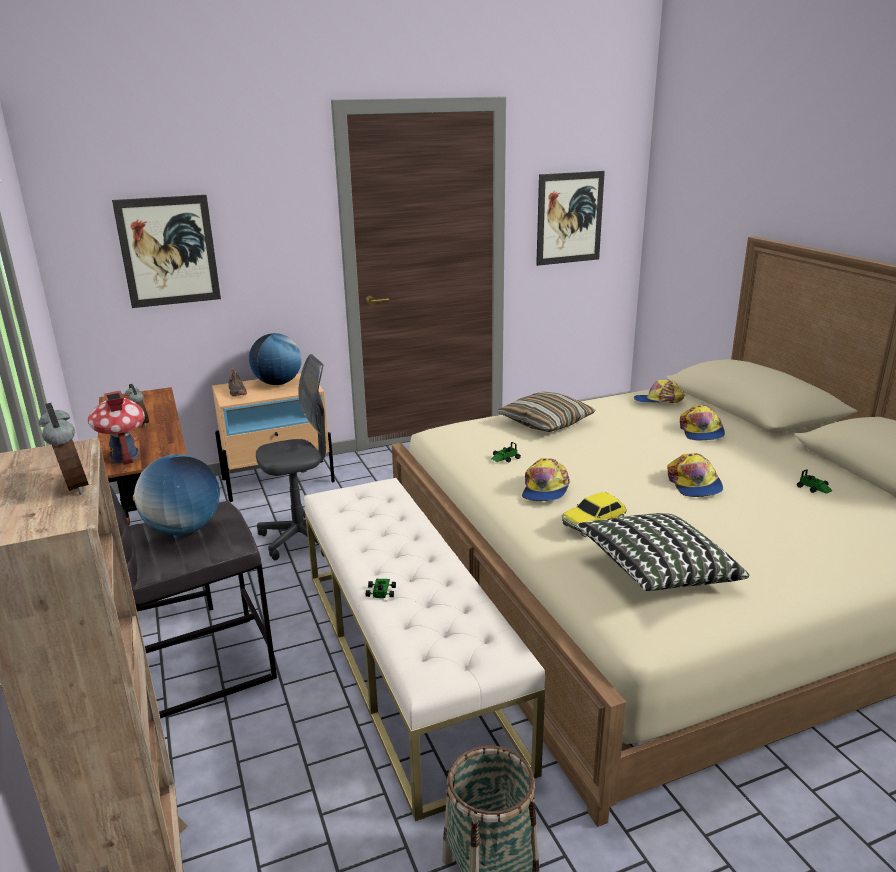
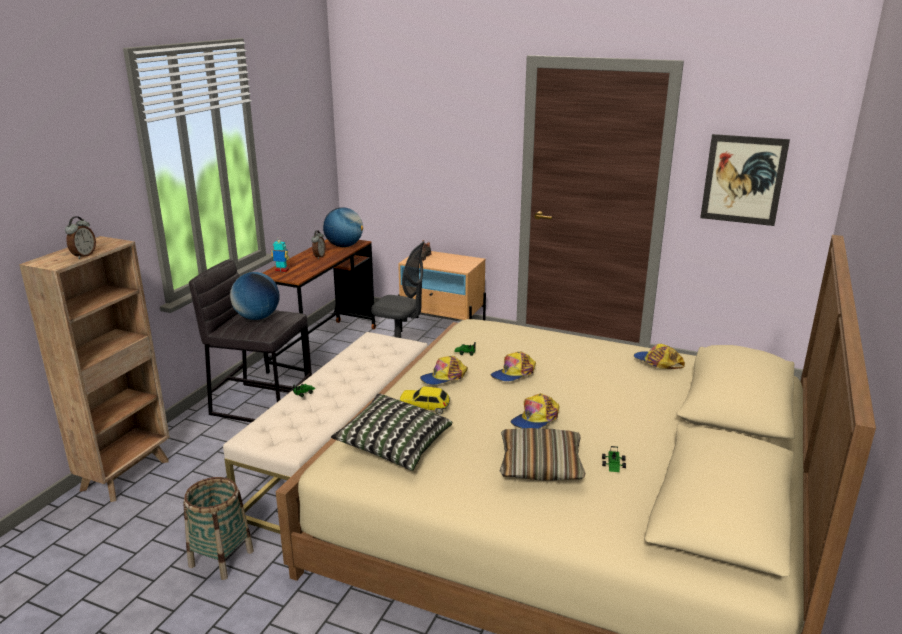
camera: 45 degrees right, 0 degrees up
toy house [88,391,145,465] -> toy robot [271,238,289,272]
picture [112,195,221,308] -> none
globe [249,333,302,385] -> globe moved to [323,207,363,247]
pillow [497,392,596,432] -> pillow moved to [500,428,586,481]
cap [680,405,725,441] -> cap moved to [491,351,536,382]

